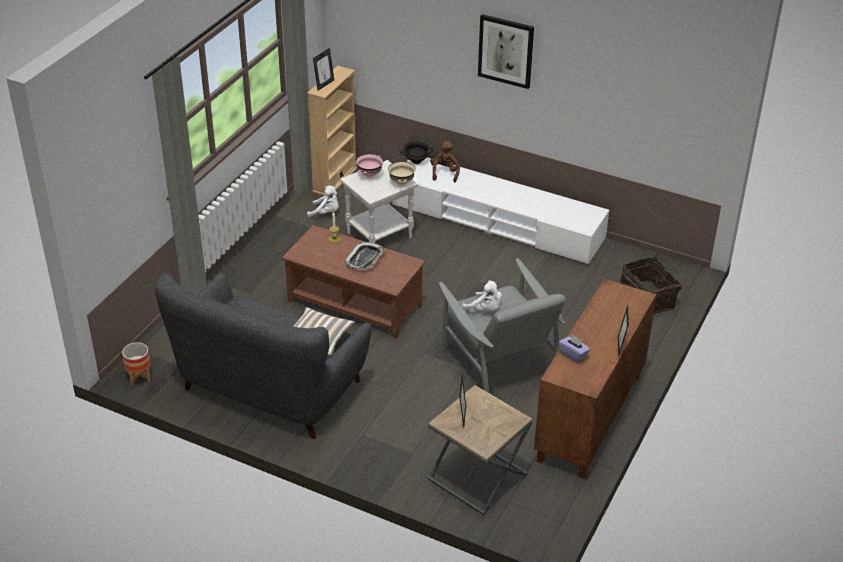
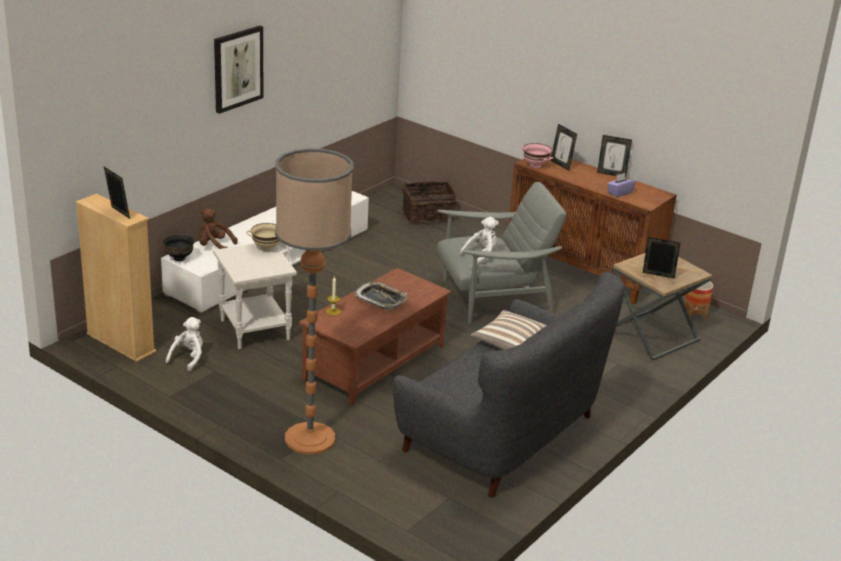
camera: 80 degrees left, 10 degrees down
planter [122,342,151,386] -> planter moved to [684,281,713,319]
pink bowl [356,154,383,178] -> pink bowl moved to [521,143,553,168]
none -> floor lamp [275,148,353,454]
none -> picture frame [551,124,577,171]

